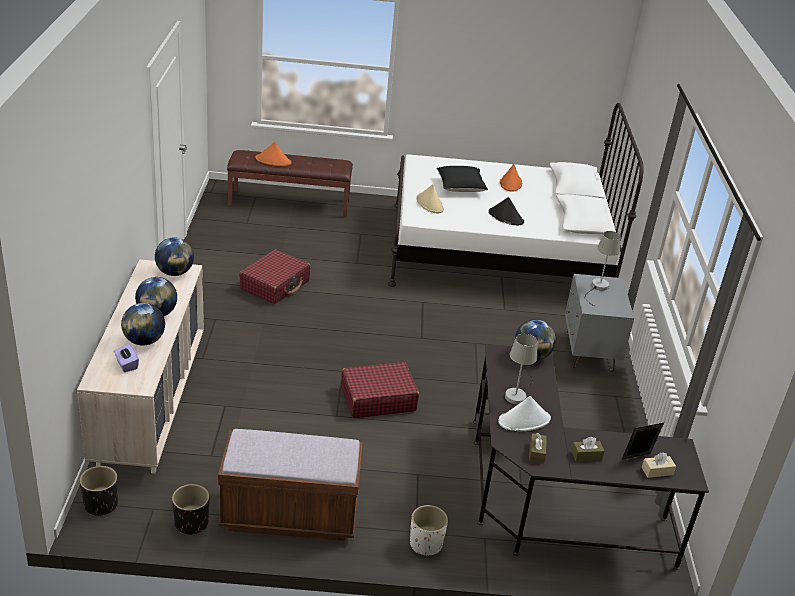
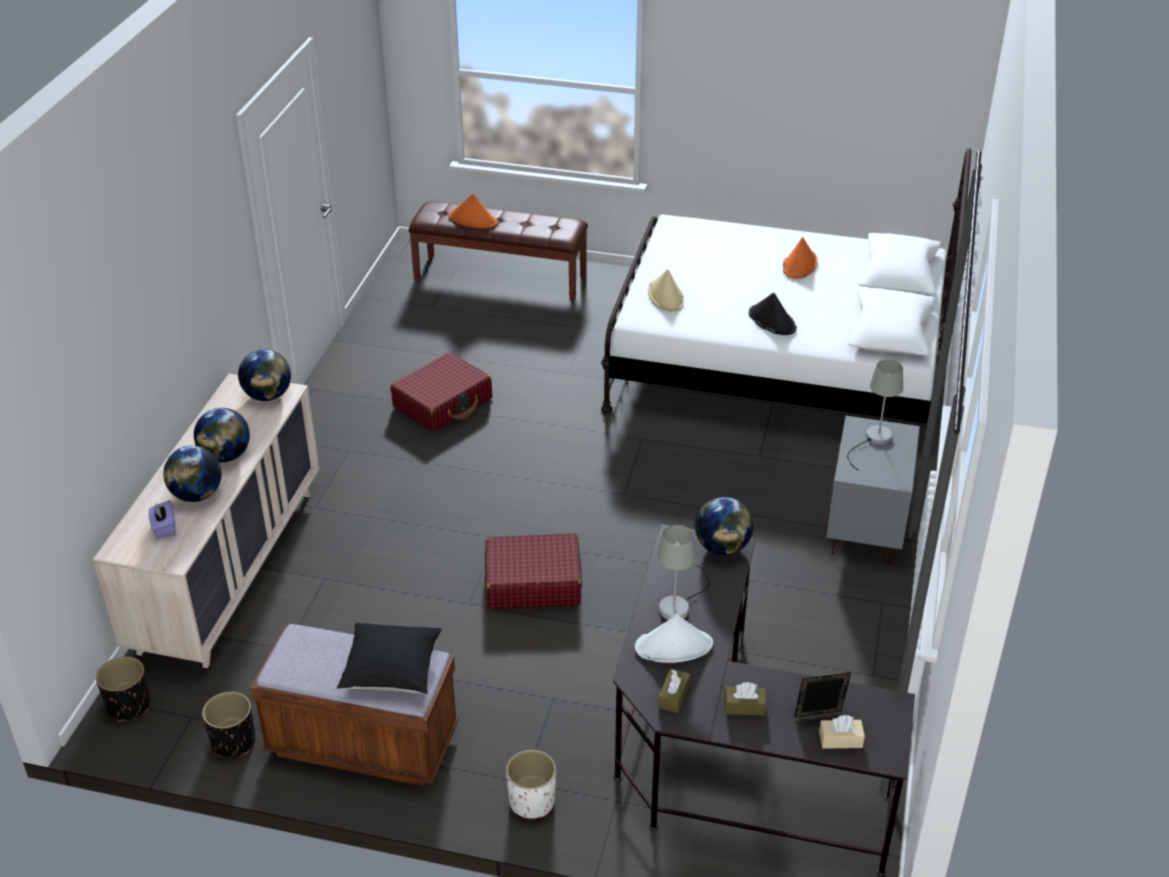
camera: 15 degrees right, 5 degrees up
black pillow [437,166,488,192] -> black pillow moved to [337,623,442,694]

